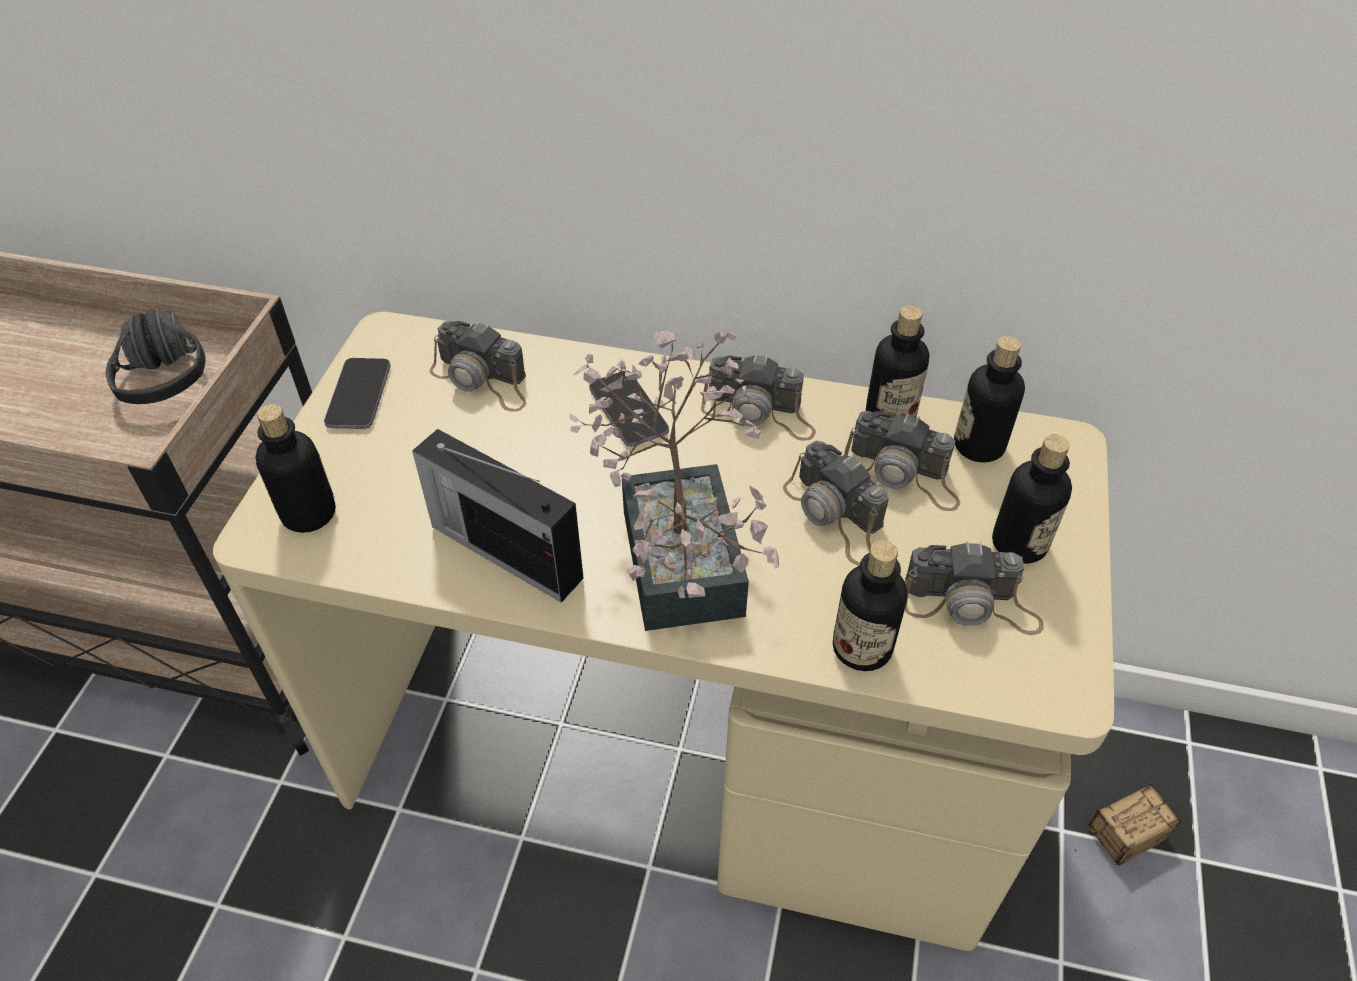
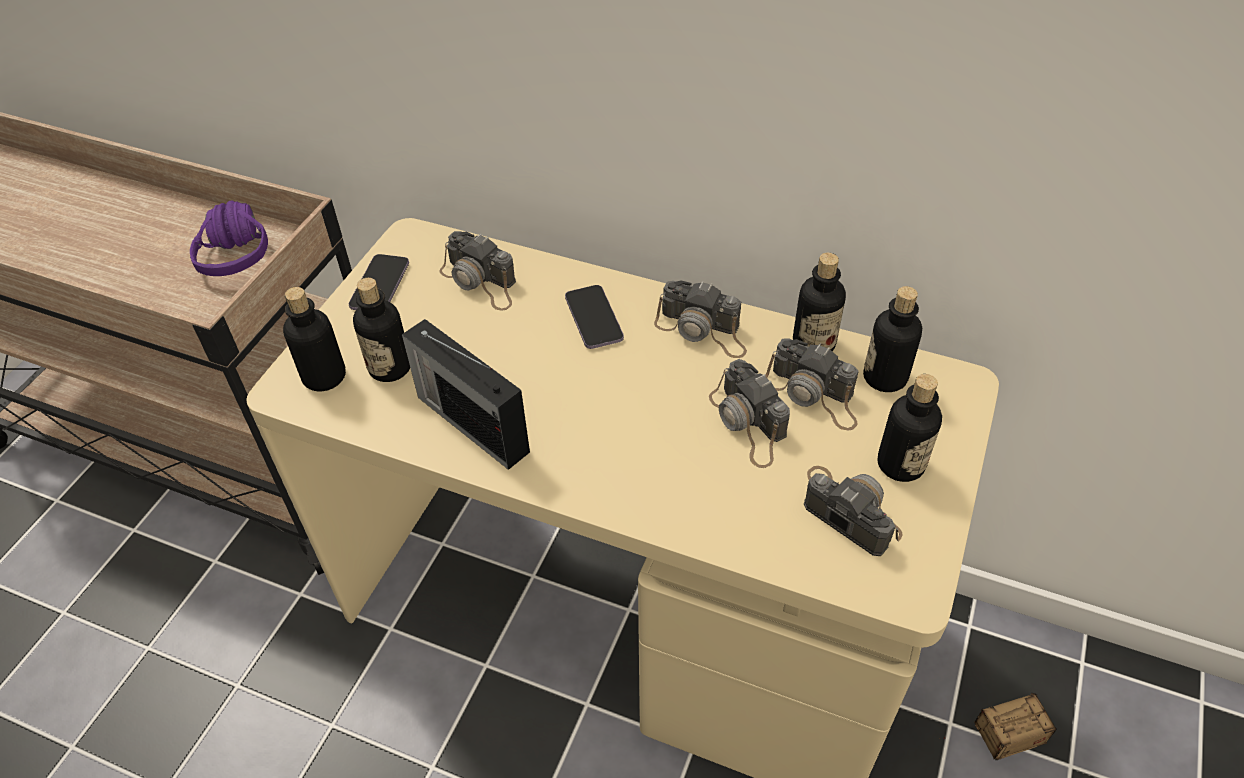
camera: 10 degrees right, 0 degrees up
black headphones [106,309,206,404] -> purple headphones [190,200,268,276]
potted plant [570,331,779,631] -> none
bottle [833,540,907,671] -> bottle moved to [353,278,410,382]
camera [905,541,1043,635] -> camera turned 150 degrees counterclockwise [804,466,903,556]

